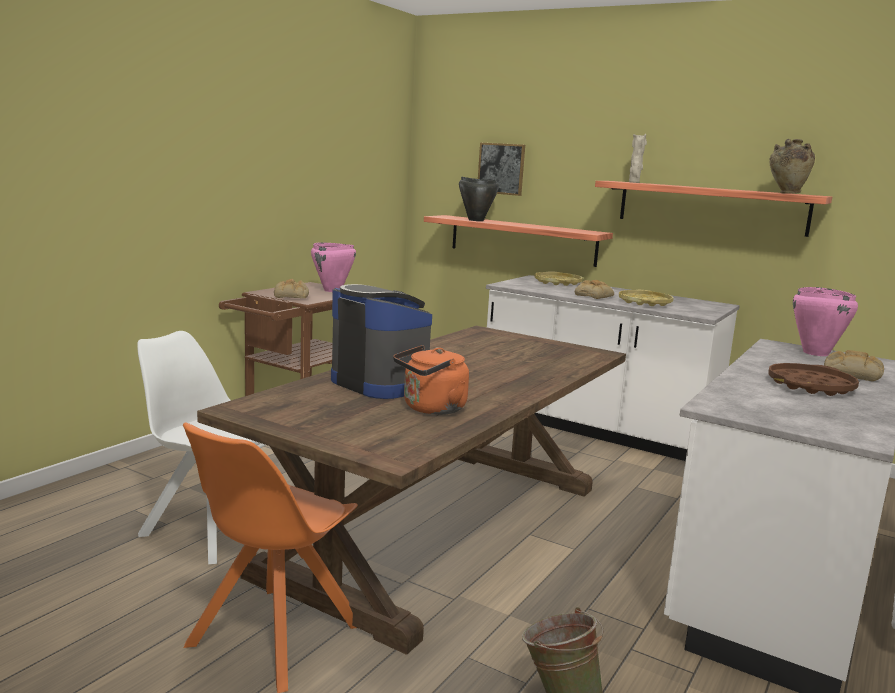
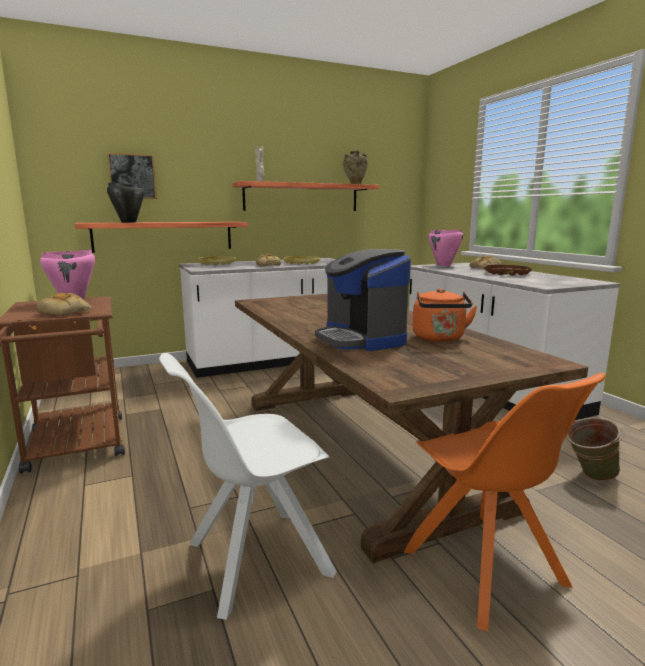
camera: 55 degrees left, 0 degrees up
coffee machine [331,284,432,399] -> coffee machine turned 105 degrees counterclockwise [315,249,411,351]

